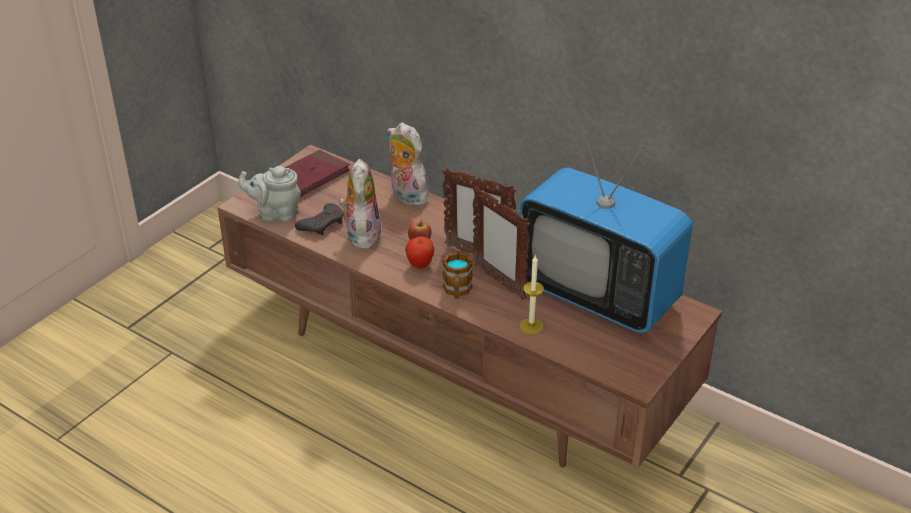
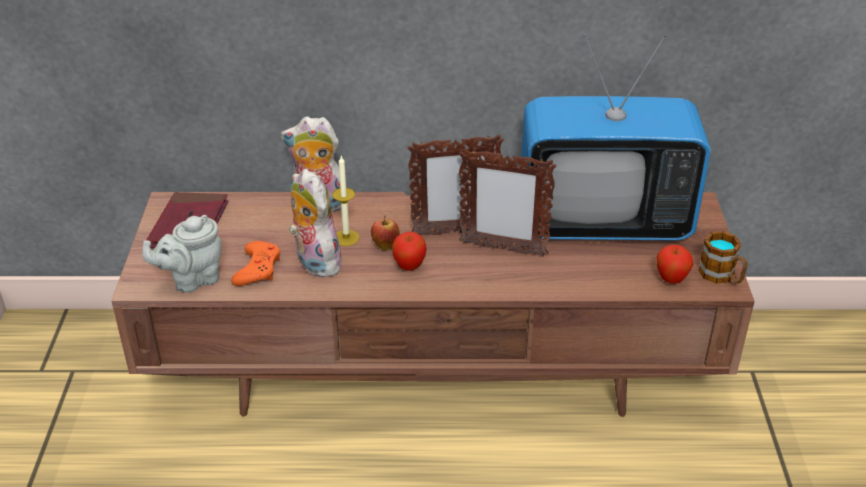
camera: 35 degrees left, 0 degrees up
grey game controller [295,203,343,235] -> orange game controller [231,241,280,286]
mug [443,252,473,299] -> mug moved to [698,231,748,284]
candle [519,256,544,334] -> candle moved to [332,156,360,246]
none -> apple [656,245,693,284]

